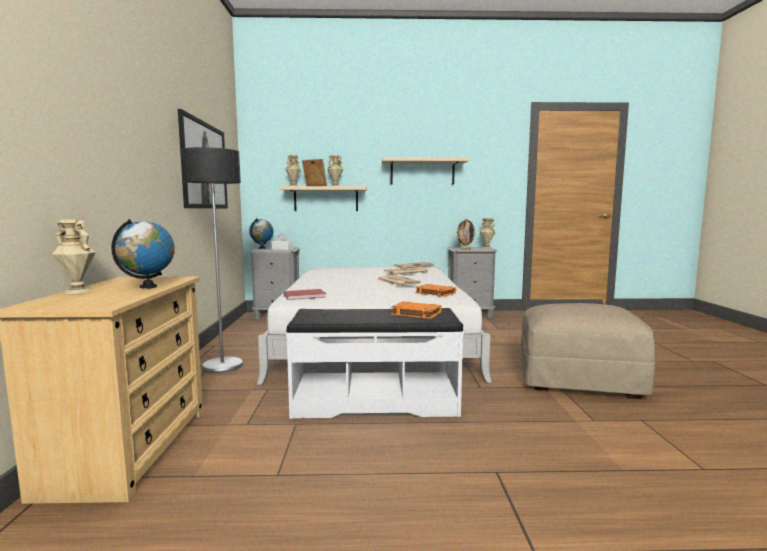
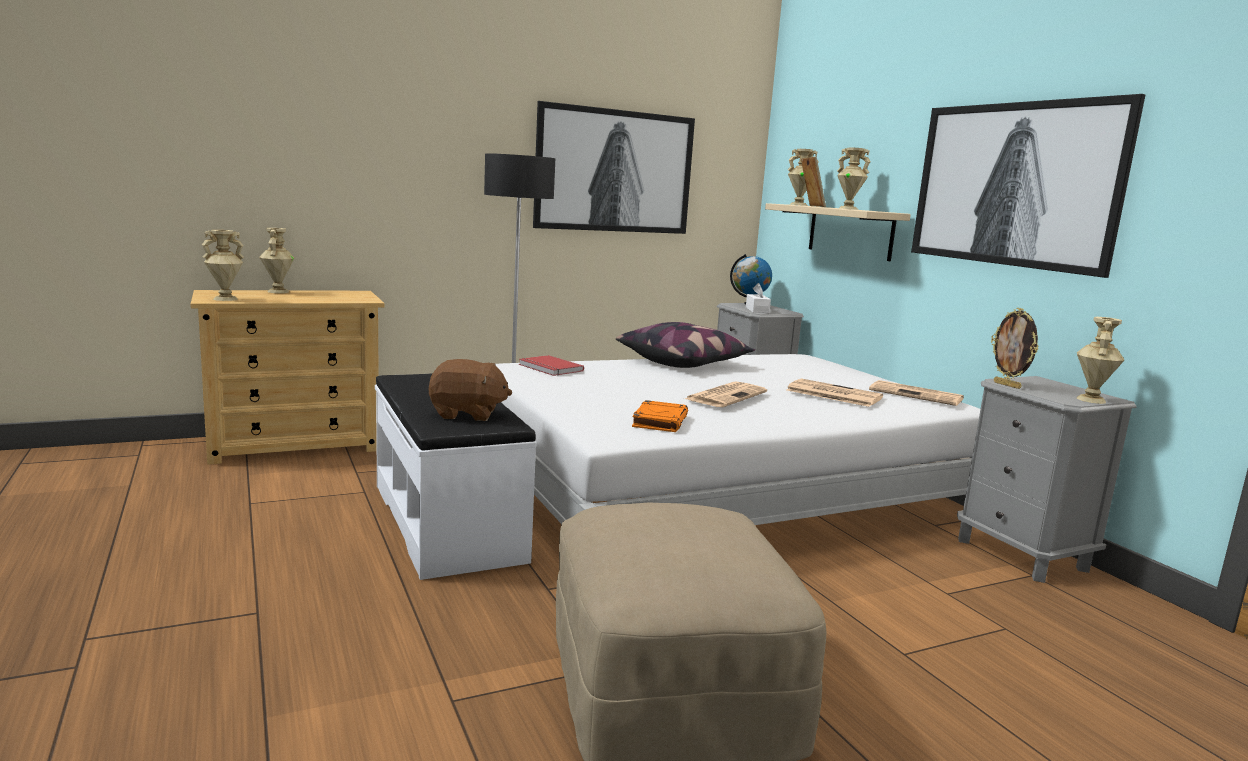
camera: 65 degrees right, 5 degrees up
globe [111,219,175,289] -> none
beige shelf [382,157,469,184] -> picture [911,94,1146,278]
orange book [391,302,442,319] -> brown plush toy [428,359,512,421]
none -> beige vase [202,230,244,301]
none -> pillow [616,322,755,368]

